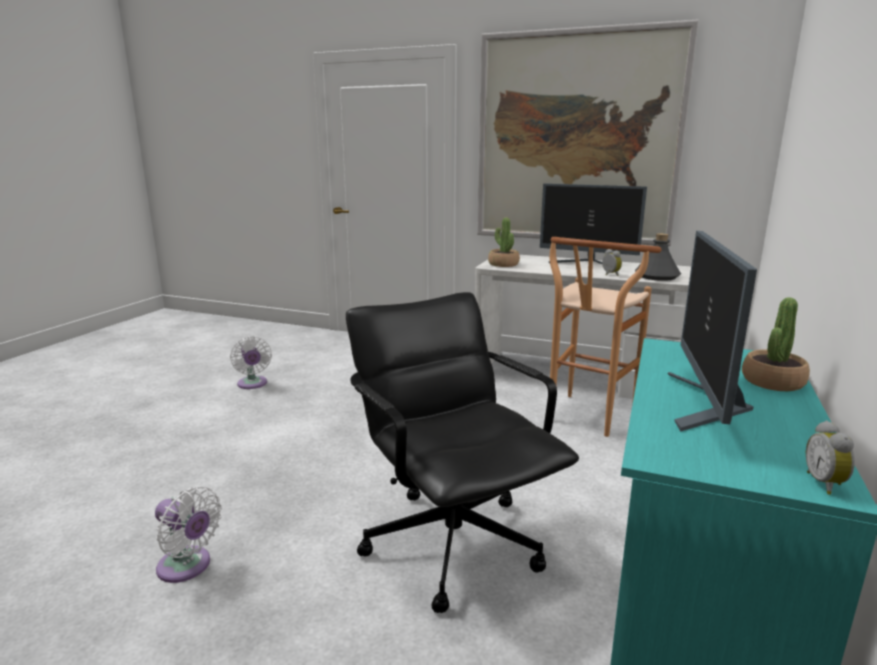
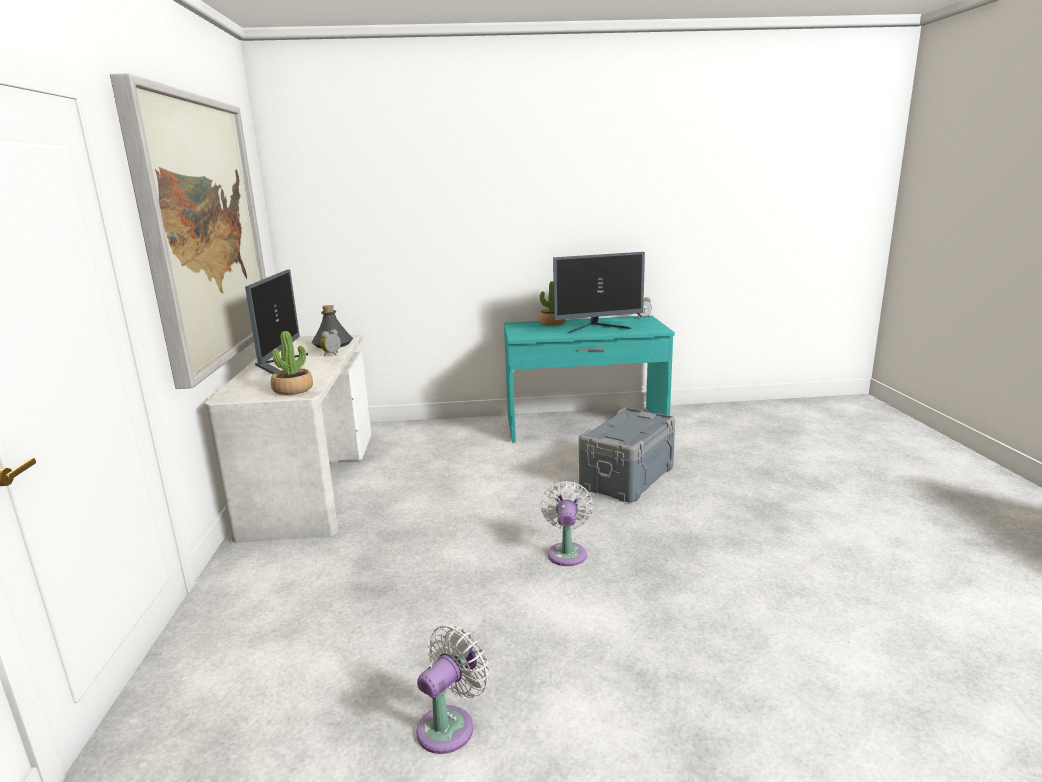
camera: 115 degrees left, 0 degrees up
white fan [155,487,222,583] -> white fan moved to [541,481,594,566]
black office chair [346,292,579,613] -> grey storage box [579,408,675,502]
brown stool [550,237,661,437] -> none

